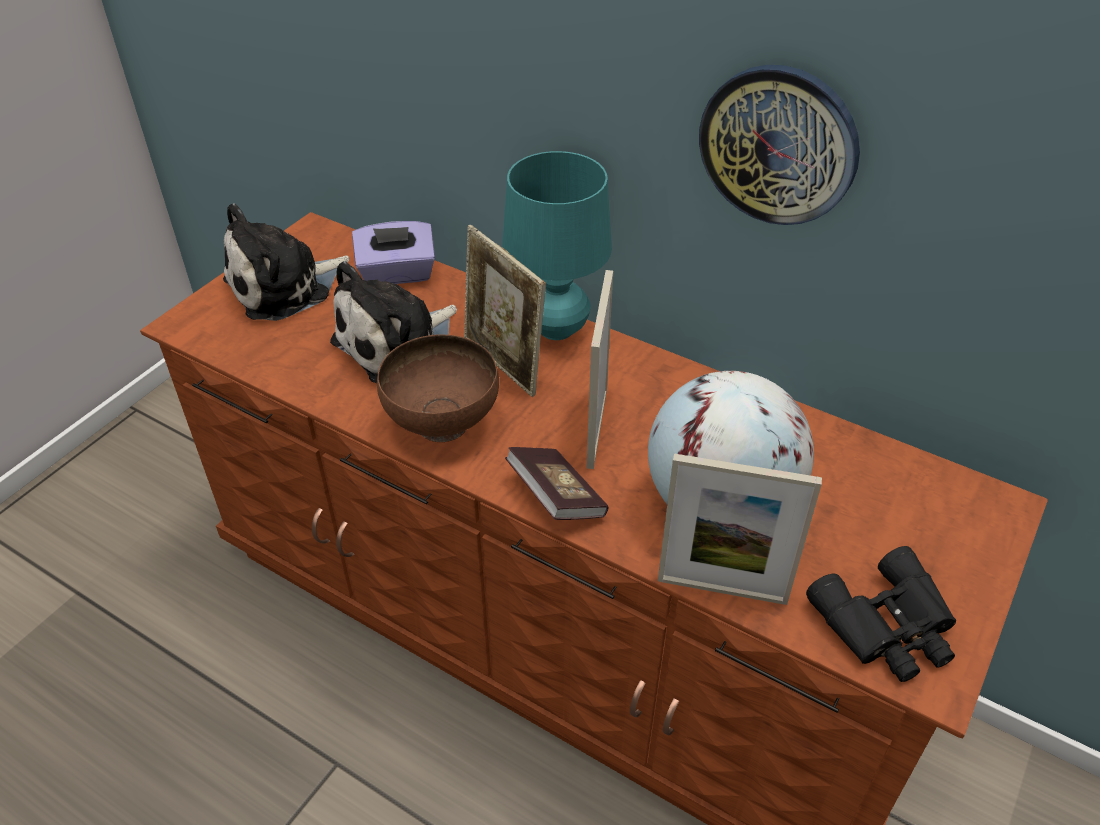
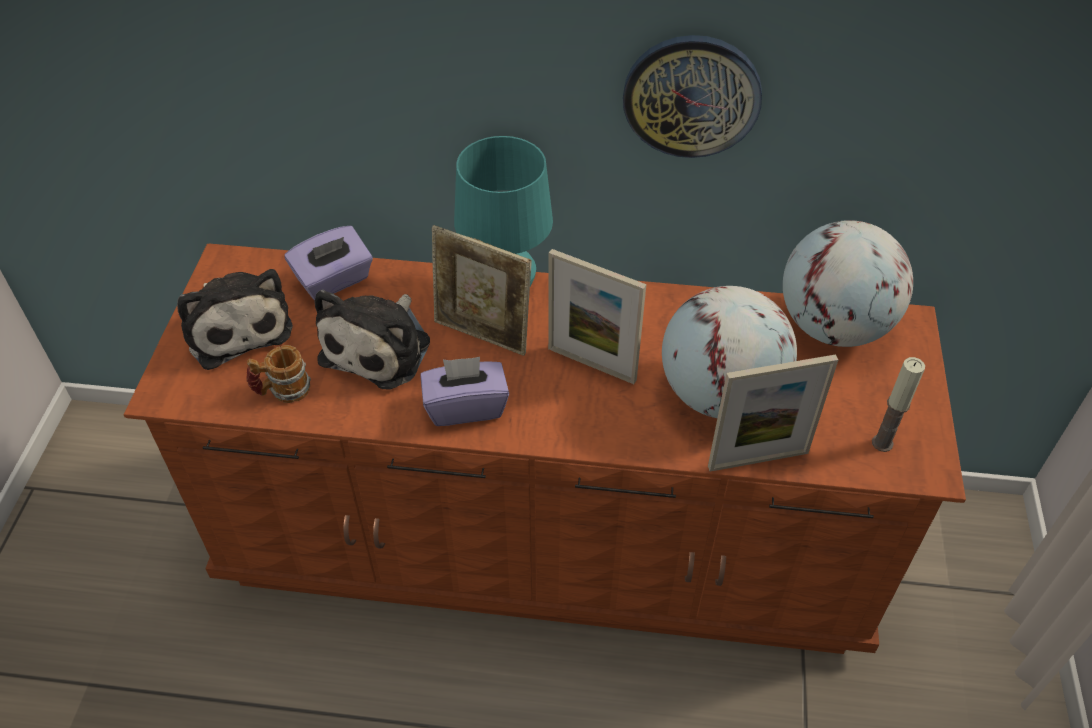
camera: 25 degrees left, 5 degrees up
plush toy [223,203,349,321] -> plush toy turned 60 degrees counterclockwise [177,269,293,370]
brown bowl [377,335,499,442] -> purple tissue box [420,357,509,426]
book [505,447,608,520] -> none
picture frame [586,270,613,469] -> picture frame turned 45 degrees counterclockwise [548,249,646,384]
black binoculars [806,546,956,682] -> candle [872,357,925,452]
none -> mug [246,345,311,403]
none -> globe [783,220,913,347]

